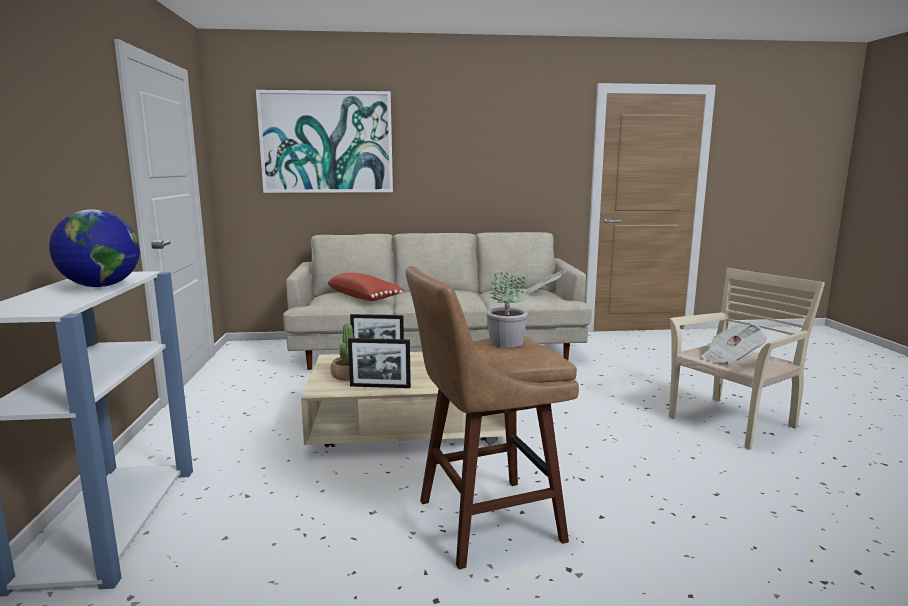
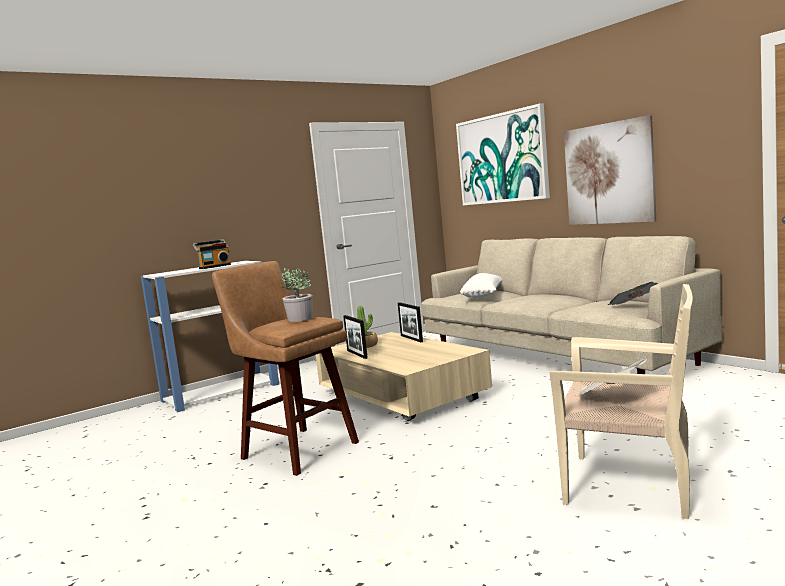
camera: 60 degrees right, 5 degrees down
globe [49,209,140,287] -> radio [193,239,231,269]
red pillow [327,273,404,301] -> white pillow [460,273,502,298]
none -> picture [564,115,656,225]

